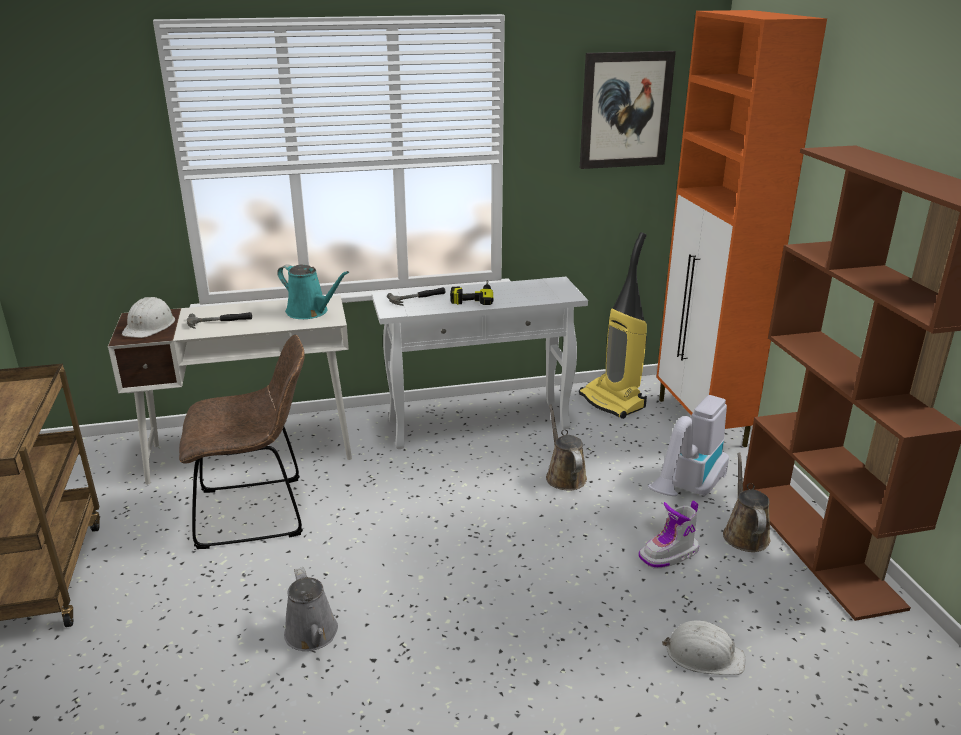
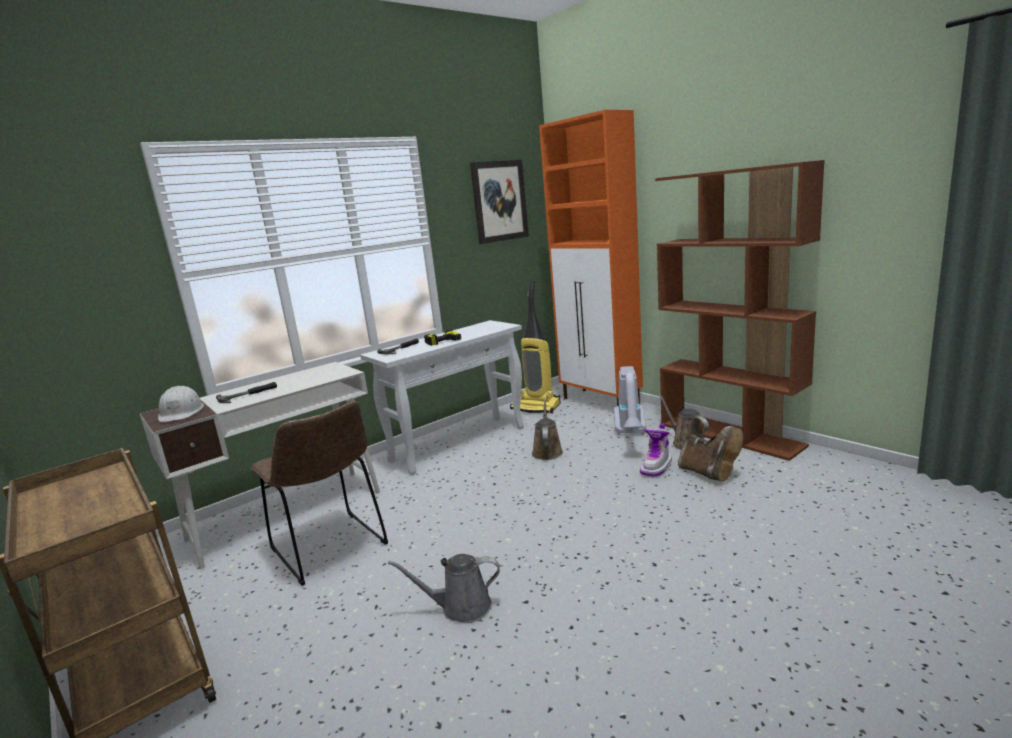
camera: 25 degrees left, 10 degrees down
brown chair [179,335,305,549] -> brown chair turned 90 degrees clockwise [251,401,388,586]
turquoise watering can [277,264,349,319] -> none
grey watering can [284,567,338,651] -> grey watering can turned 135 degrees clockwise [388,554,500,623]
brown watering can [546,405,587,491] -> brown watering can turned 45 degrees clockwise [532,400,563,460]
white hard hat [662,620,745,675] -> none
none -> brown boot [678,426,743,482]

